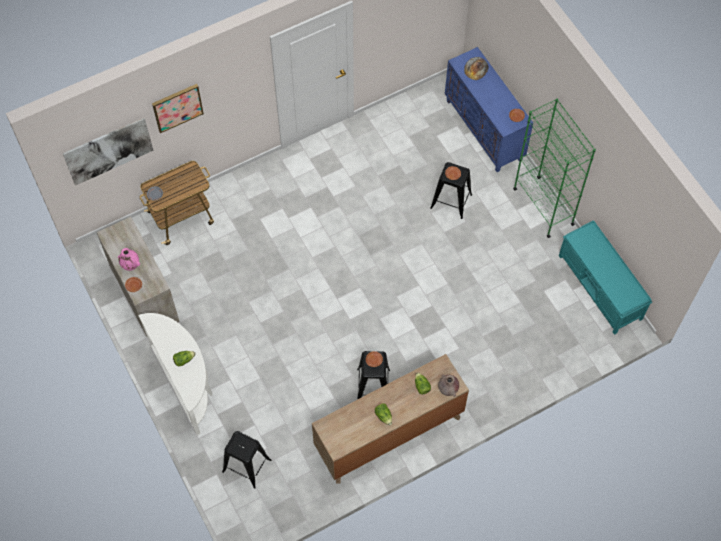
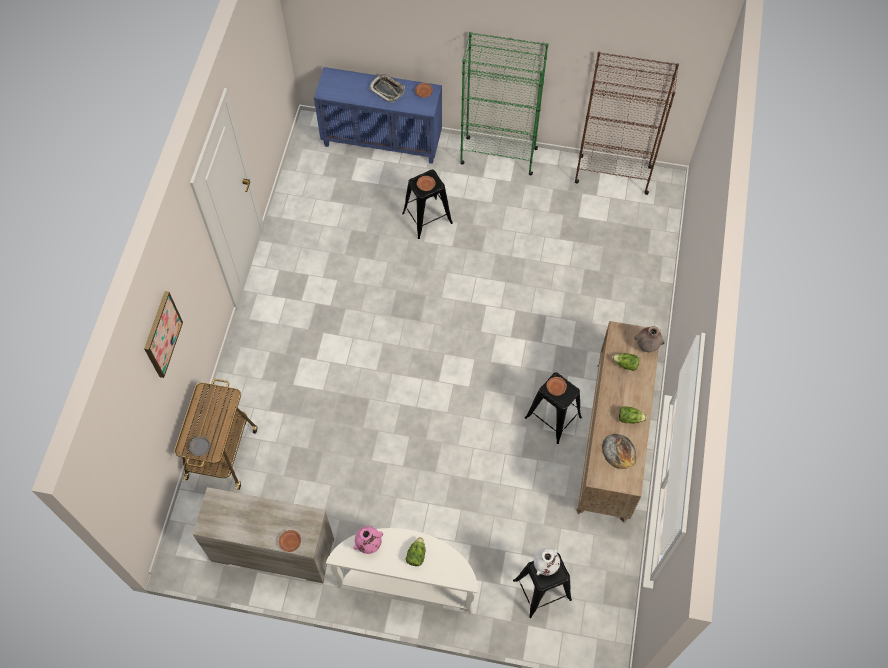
camera: 50 degrees left, 0 degrees up
picture [63,118,154,186] -> none
pink vase [118,248,140,271] -> pink vase moved to [353,526,383,554]
bread [464,57,489,80] -> bread moved to [602,434,636,469]
turquoise bench [559,220,652,335] -> brown bookcase [575,52,679,195]
none -> tray [369,74,405,103]
none -> white vase [534,548,560,576]

